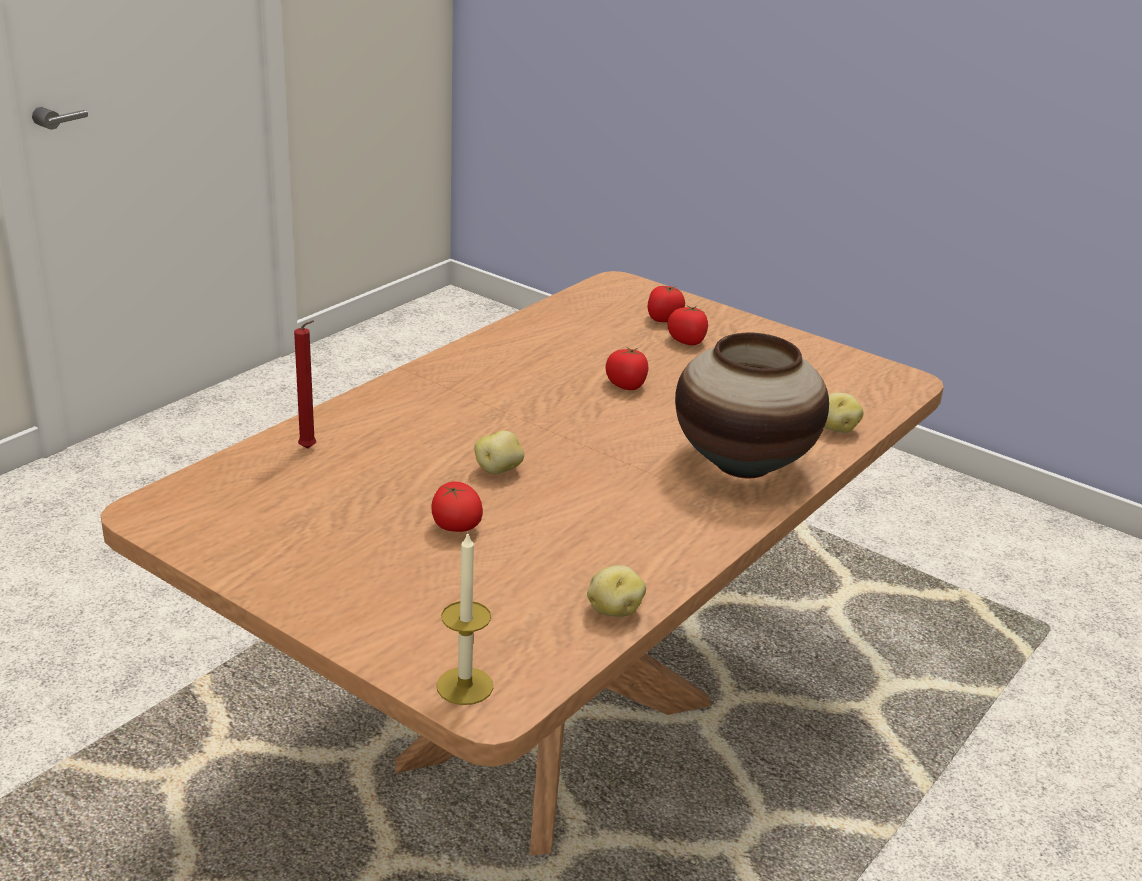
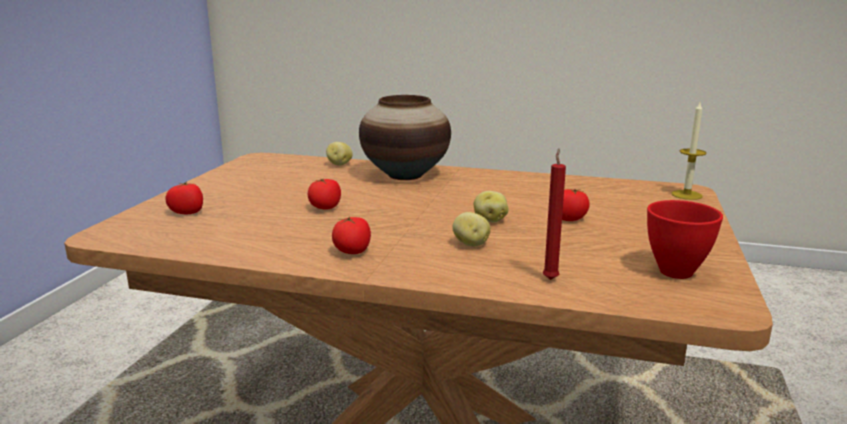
camera: 110 degrees left, 10 degrees down
potato [587,565,646,617] -> potato moved to [453,212,491,246]
tomato [668,305,708,345] -> tomato moved to [332,217,371,254]
none -> red bowl [647,200,723,279]

